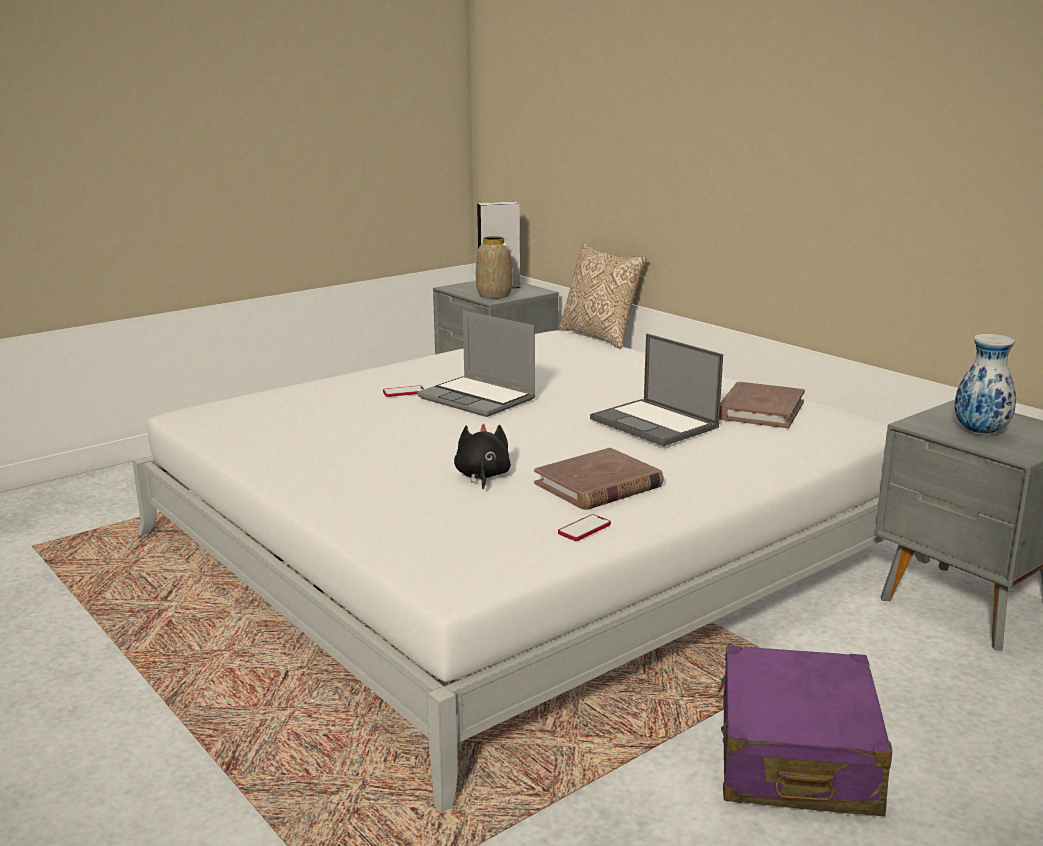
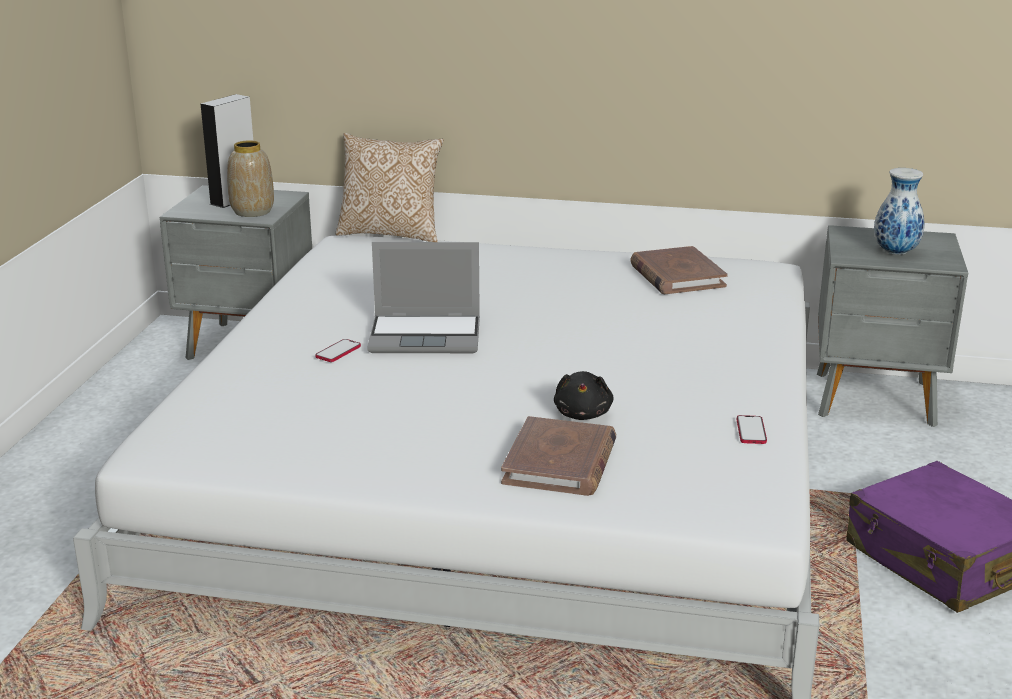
camera: 40 degrees left, 5 degrees up
black plush toy [454,424,511,490] -> black plush toy turned 135 degrees counterclockwise [554,371,613,420]
brown book [534,448,664,510] -> brown book moved to [501,416,616,496]
laptop [590,334,723,446] -> none

